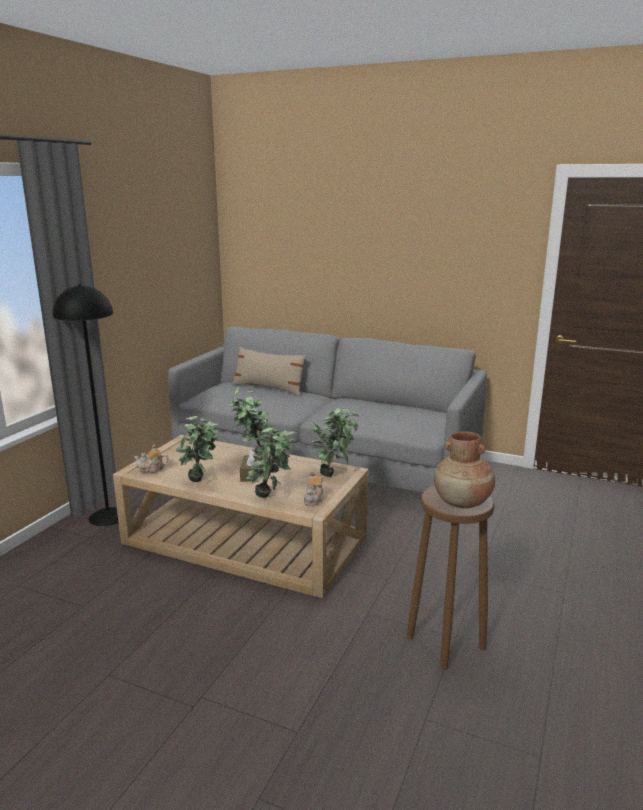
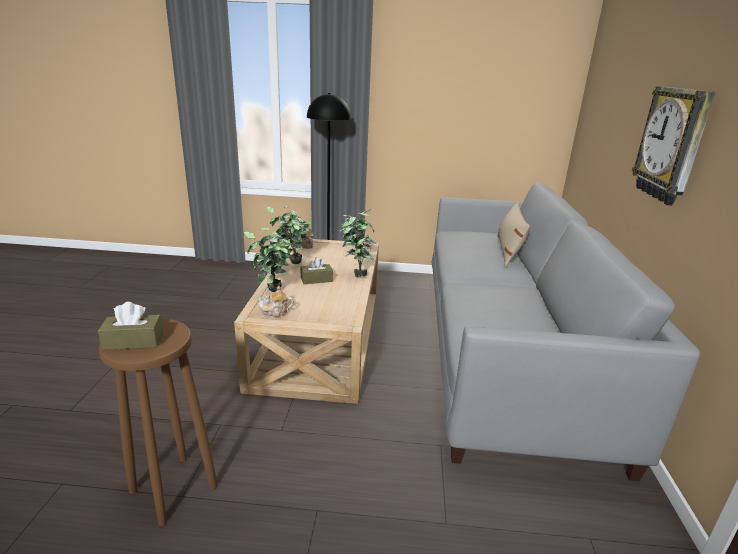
camera: 70 degrees right, 5 degrees up
potted plant [311,408,359,477] -> none
brown vase [434,431,495,508] -> brown tissue box [98,302,163,350]
none -> wall clock [632,86,716,205]

